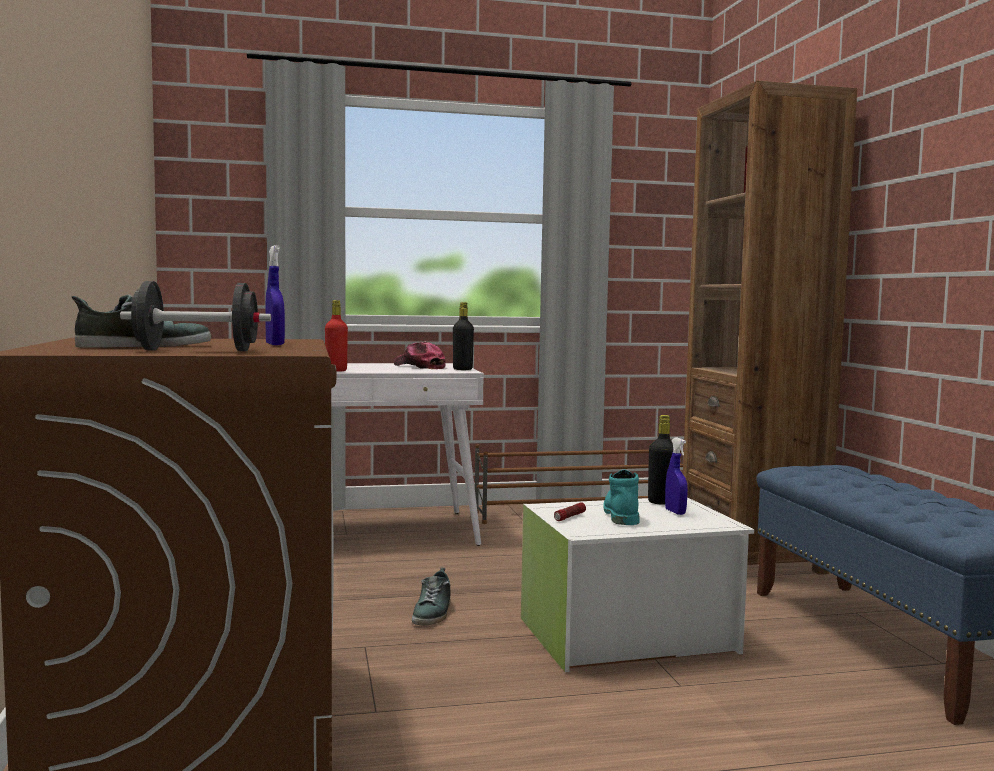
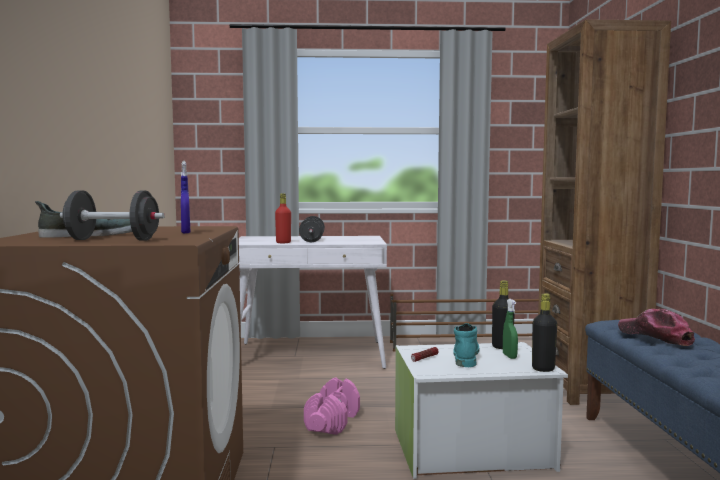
camera: 10 degrees right, 0 degrees up
cap [394,342,446,369] -> cap moved to [618,309,695,346]
shoe [412,567,451,625] -> pink dumbbell [304,377,360,435]
black bottle [453,302,474,370] -> black bottle moved to [532,293,557,372]
blue spray bottle [665,437,688,515] -> green spray bottle [503,299,518,359]
none -> black dumbbell [299,216,325,242]

